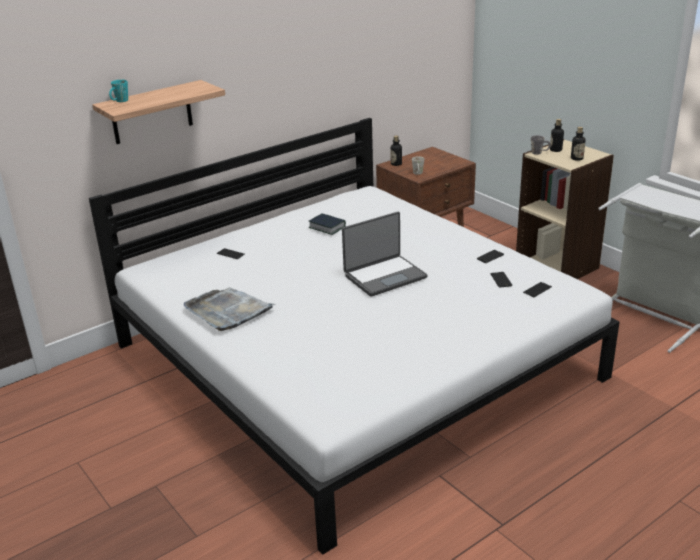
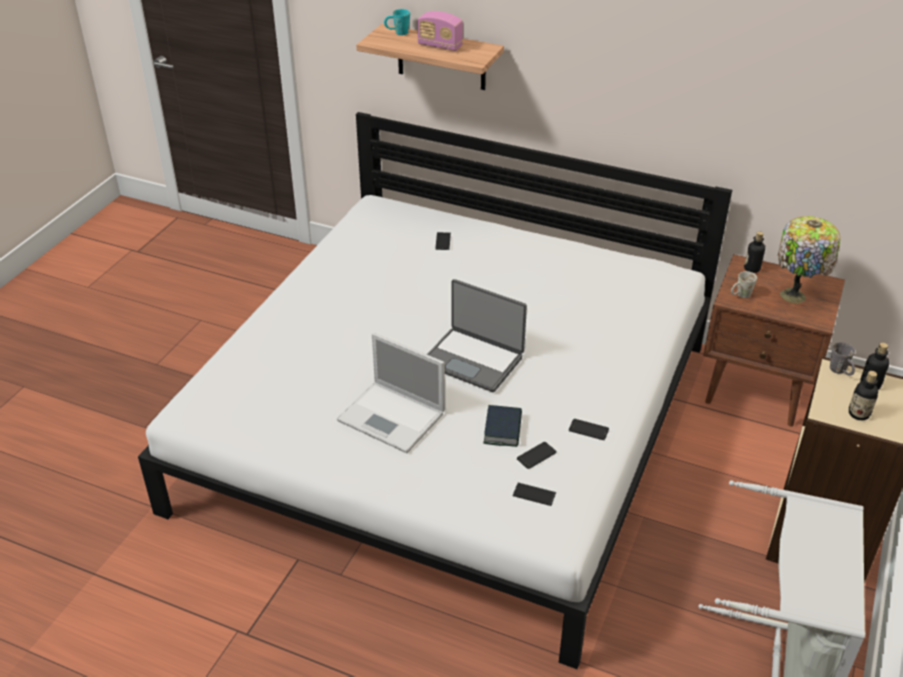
camera: 60 degrees right, 10 degrees up
grey tray [184,287,276,331] -> none
book [309,214,346,235] -> book moved to [483,405,522,447]
none -> laptop [337,333,445,453]
none -> radio [417,11,463,51]
none -> table lamp [778,216,840,304]

